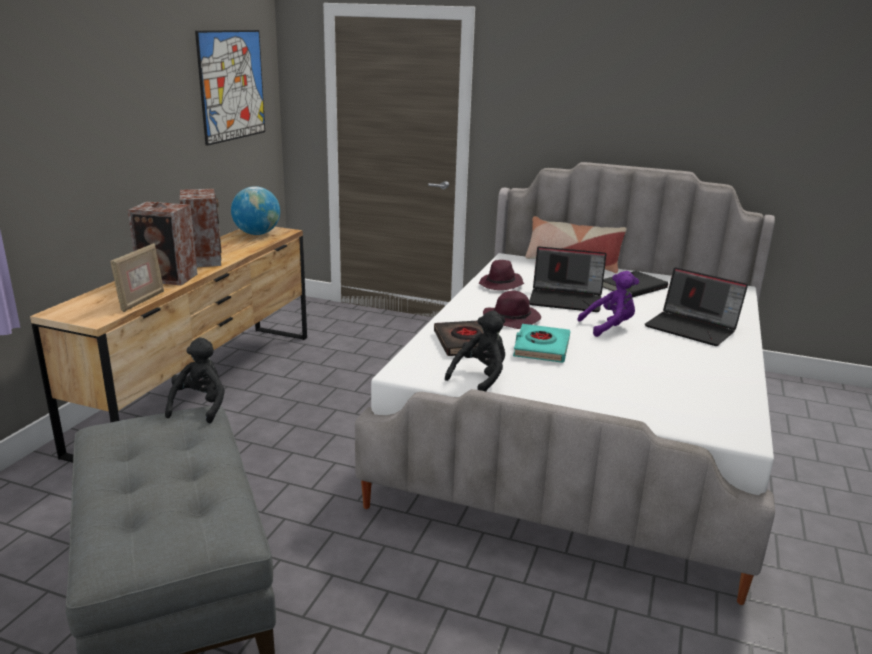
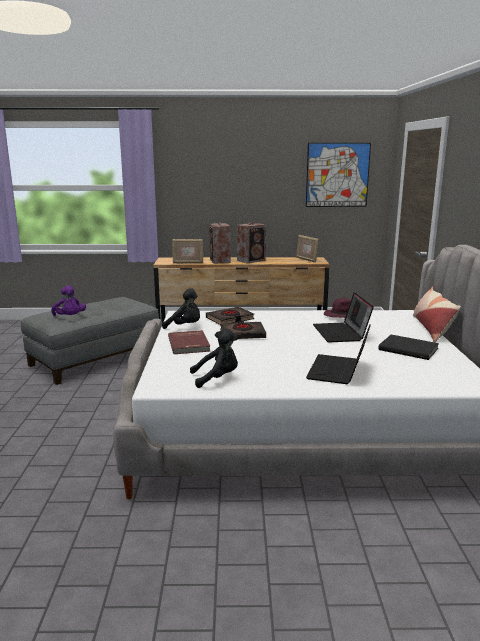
camera: 70 degrees right, 5 degrees down
black plush toy [165,338,225,423] -> black plush toy moved to [190,328,238,388]
globe [231,186,280,235] -> picture frame [296,235,319,263]
purple hat [483,290,541,329] -> none
turquoise book [513,324,570,363] -> black book [220,321,266,339]
purple plush toy [578,271,639,337] -> purple plush toy moved to [51,286,86,316]
none -> red book [168,330,210,354]

